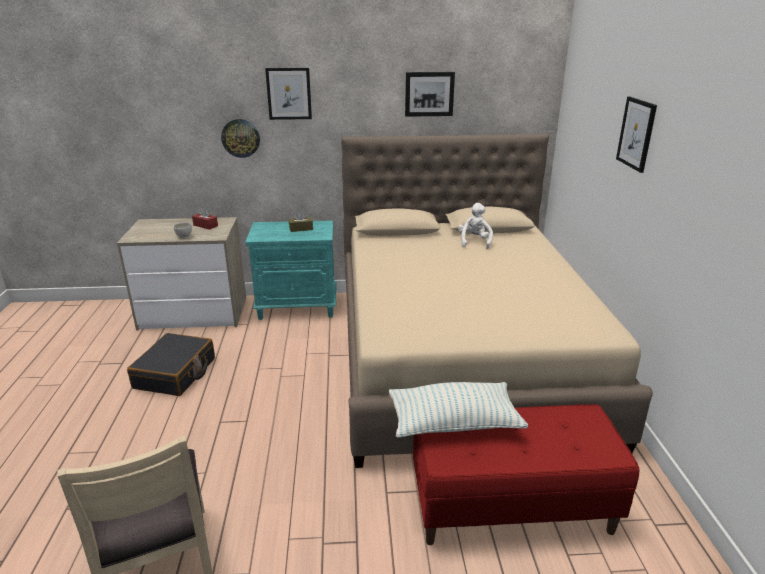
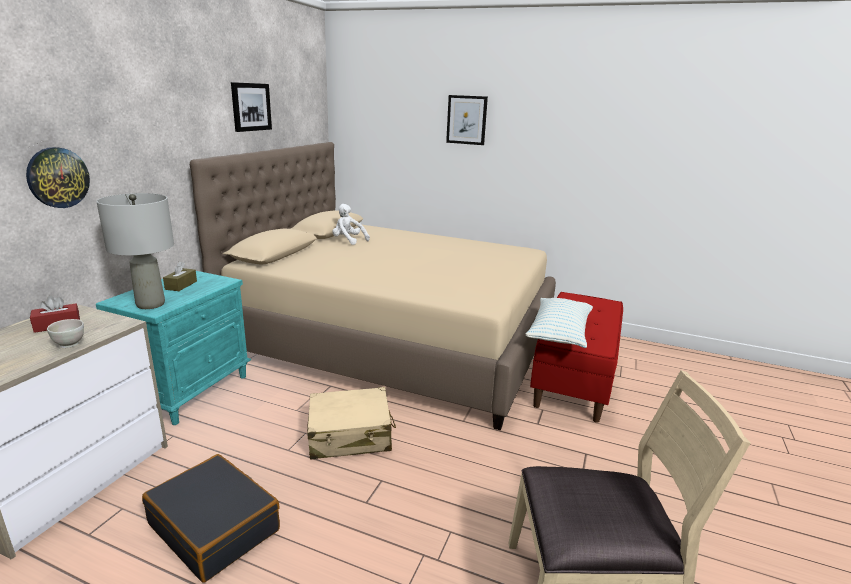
camera: 65 degrees left, 5 degrees down
picture [265,68,312,120] -> none
none -> grey table lamp [96,193,174,309]
none -> beige suitcase [307,387,396,459]

